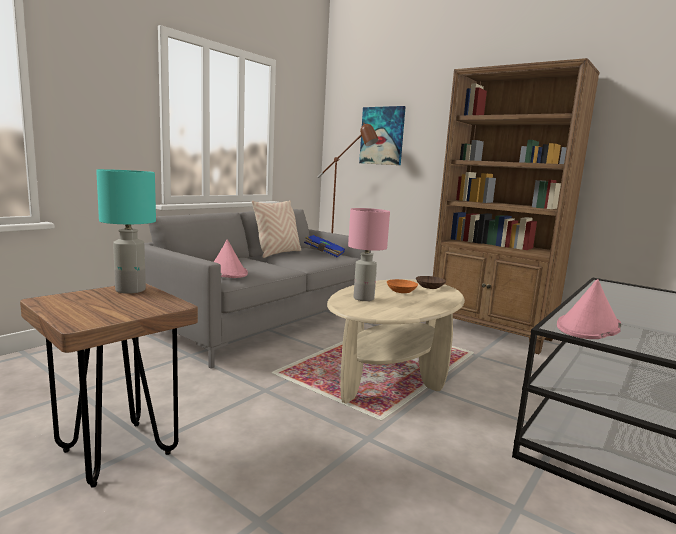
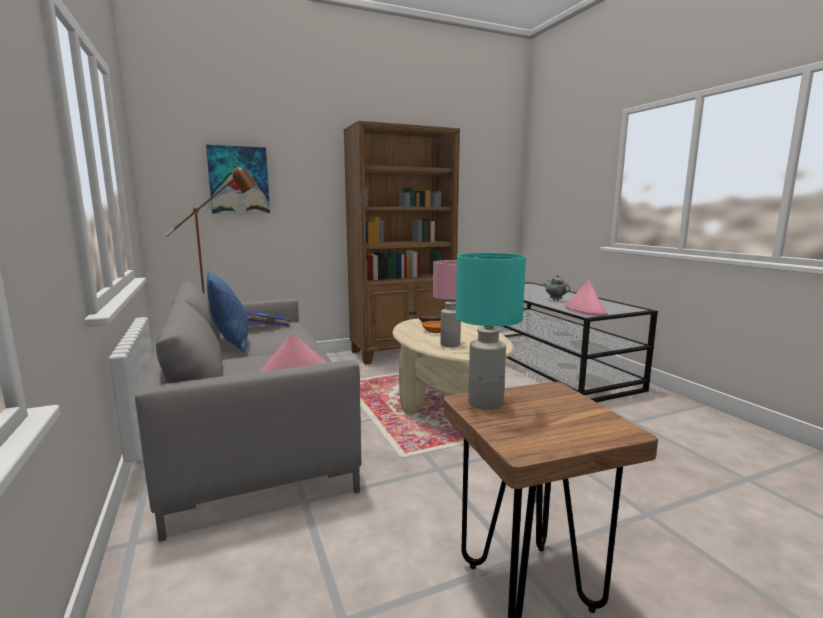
camera: 60 degrees left, 0 degrees up
beige pillow [252,200,301,258] -> blue pillow [206,271,249,352]
none -> teapot [543,275,570,301]

